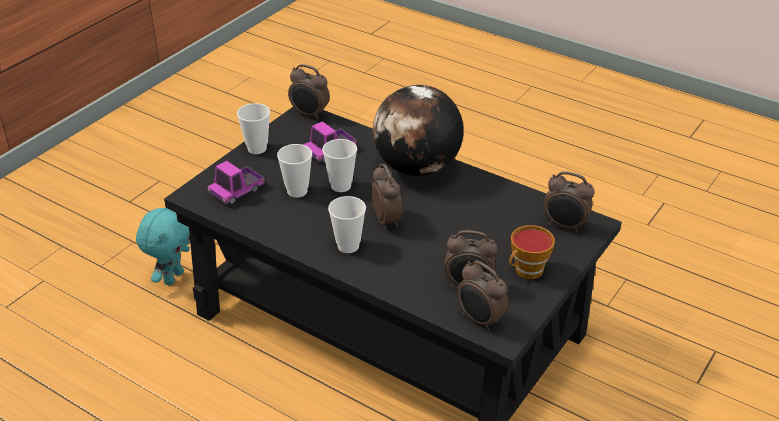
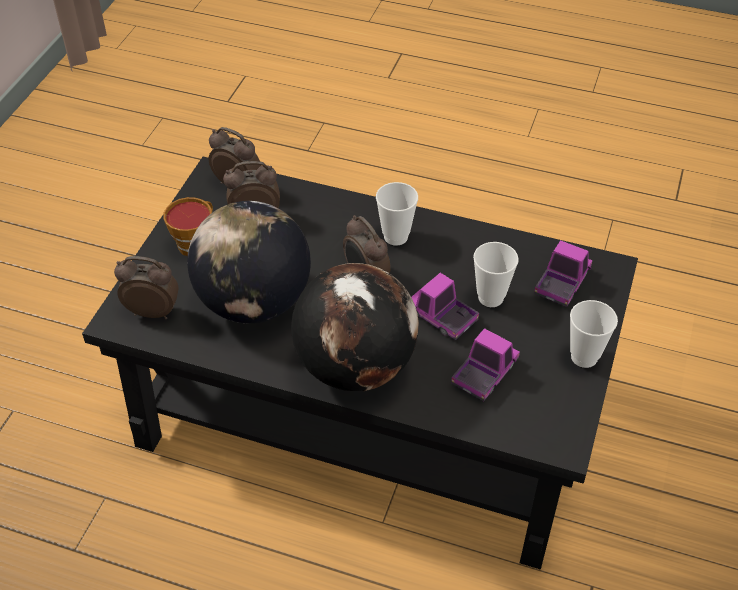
camera: 165 degrees right, 10 degrees up
turquoise plush toy [136,208,190,286] -> none
alarm clock [288,64,330,120] -> none
cup [322,139,357,192] -> toy truck [411,273,479,340]
none -> globe [187,201,311,323]

